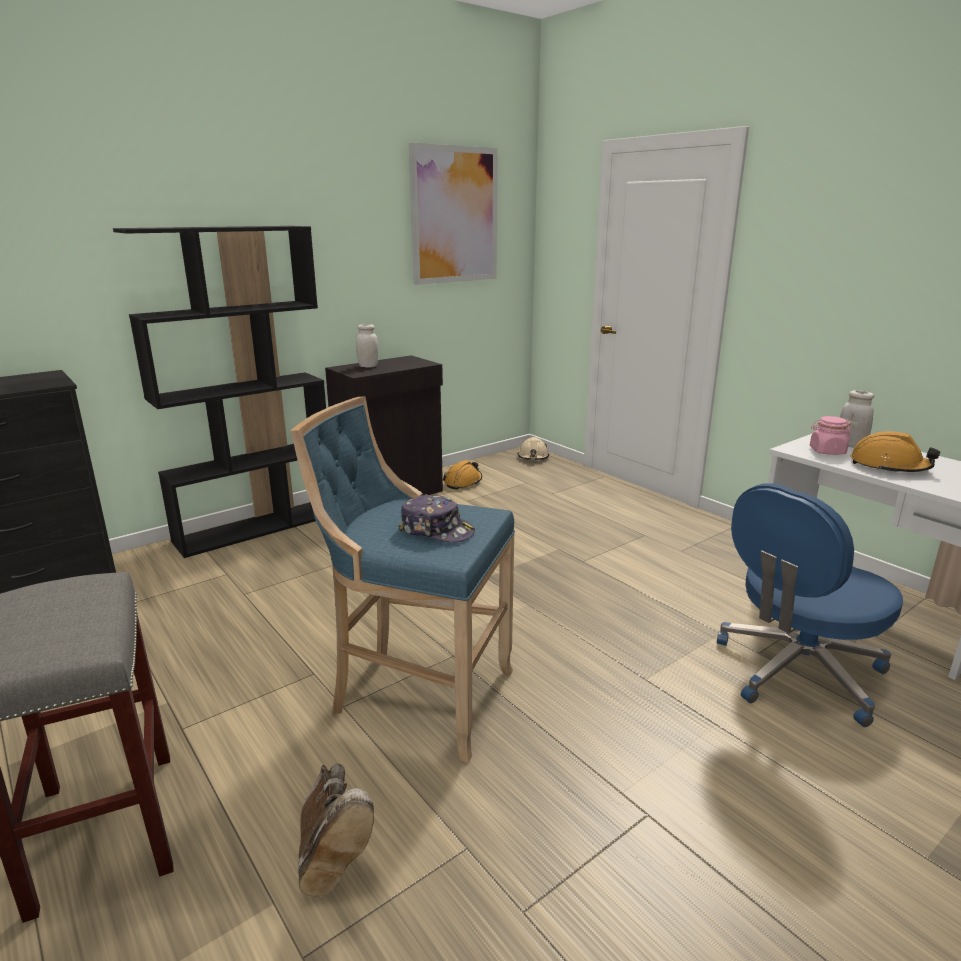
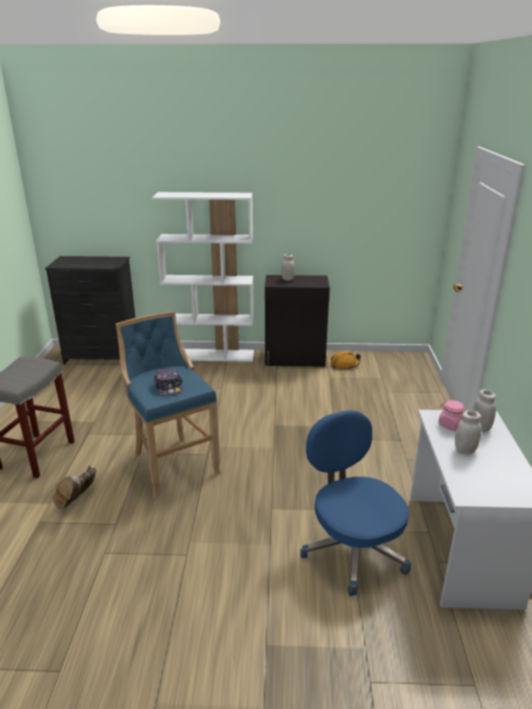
camera: 40 degrees right, 5 degrees up
black bookcase [113,226,326,558] -> white bookcase [152,192,254,362]
picture [409,143,498,285] -> none
beige hard hat [518,437,549,460] -> none
blue office chair [717,483,903,727] -> blue office chair turned 60 degrees clockwise [300,410,411,596]
orange hard hat [851,431,940,472] -> white jar [455,411,481,454]

